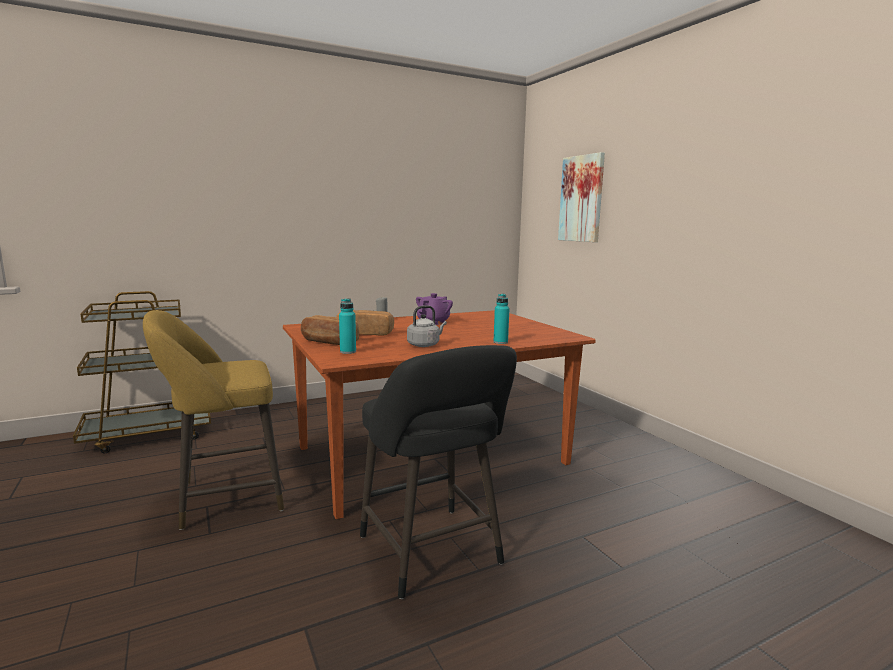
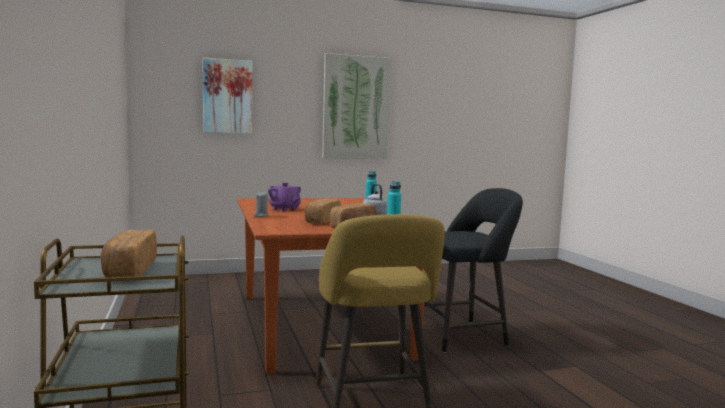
camera: 80 degrees left, 5 degrees down
none -> bread [100,230,157,278]
none -> picture [322,53,391,159]

